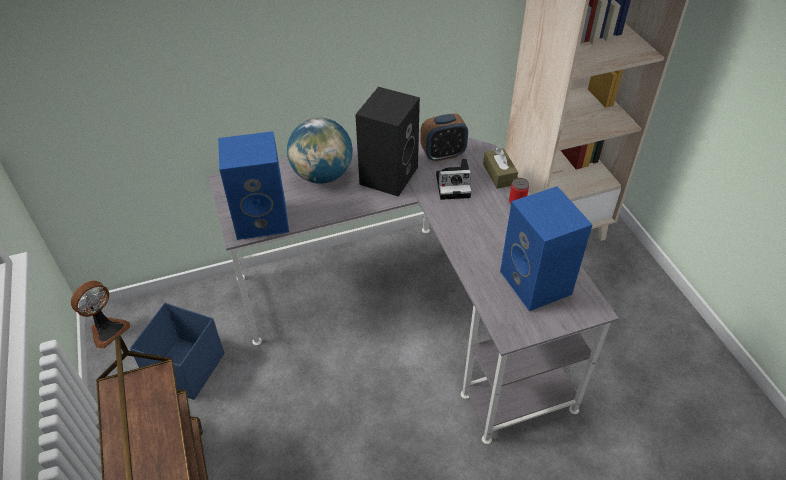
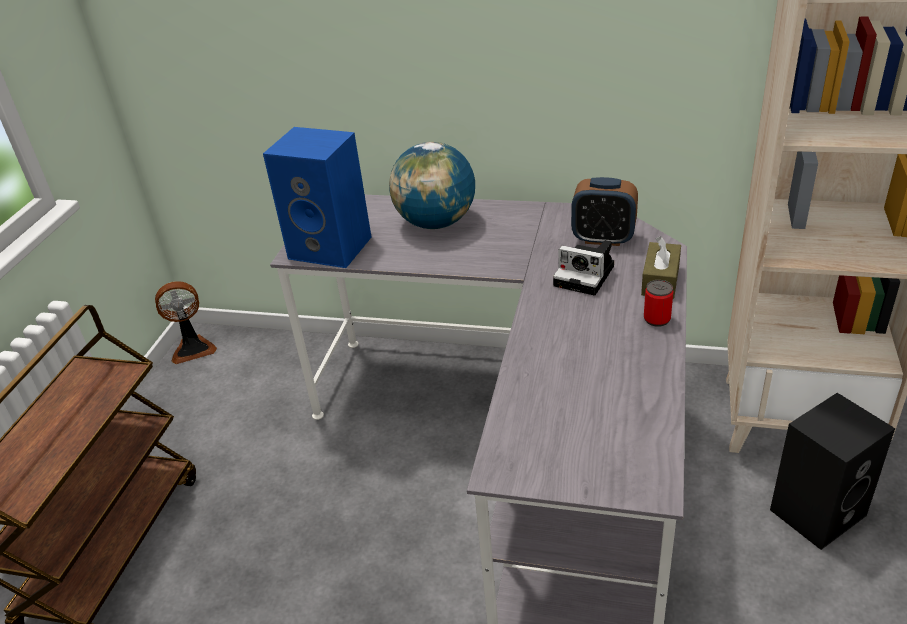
camera: 35 degrees right, 10 degrees down
blue storage box [130,303,225,400] -> none
black speaker [355,87,420,197] -> black speaker moved to [770,393,895,550]
blue speaker [500,186,592,311] -> none

